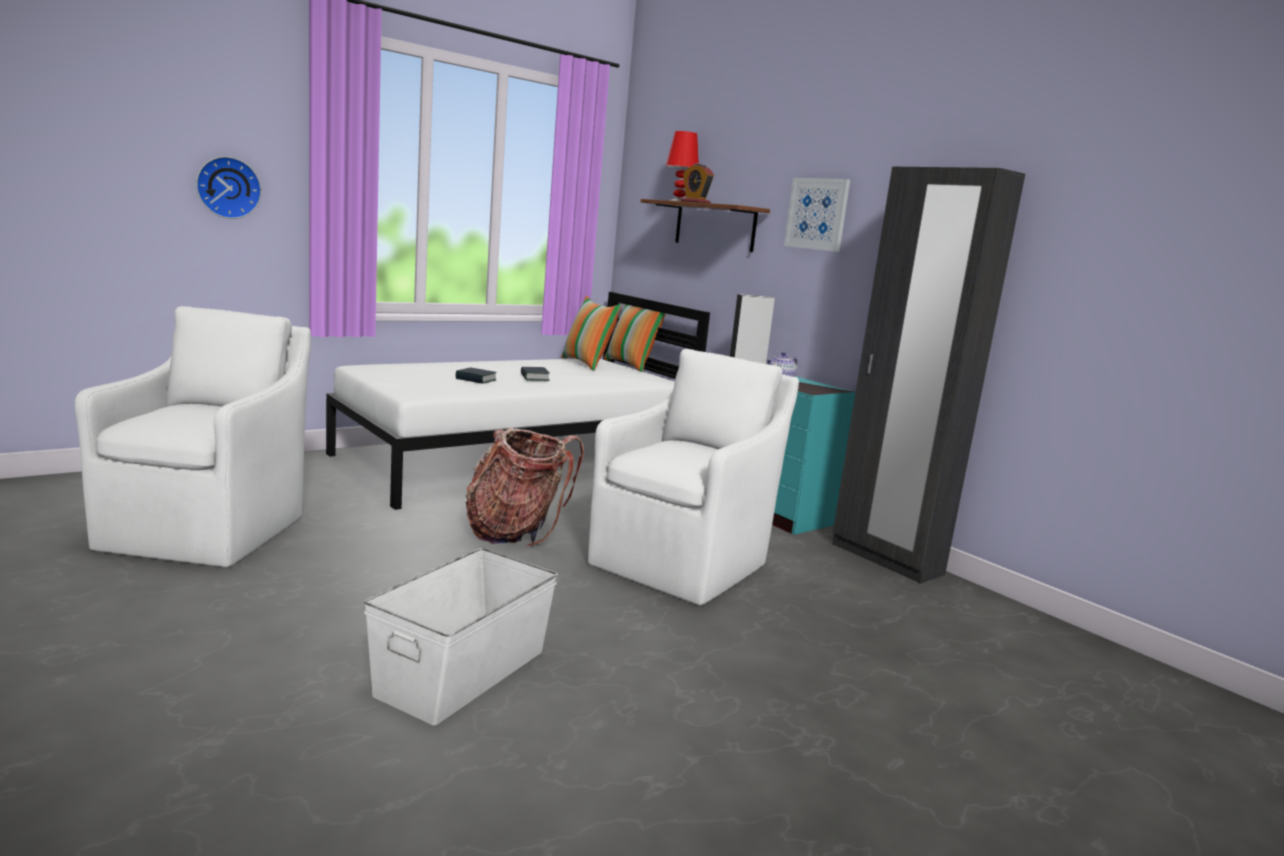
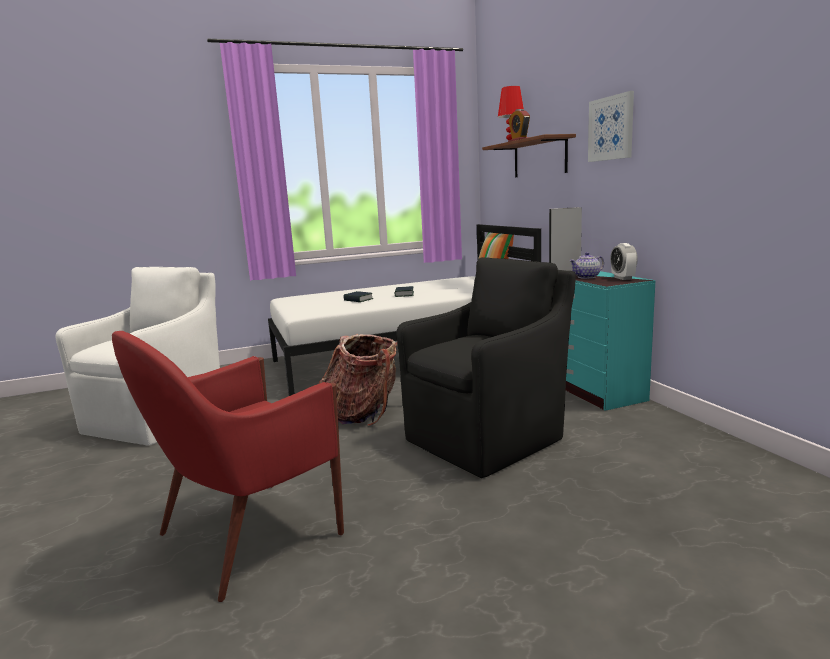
camera: 20 degrees right, 0 degrees up
wall clock [196,156,262,219] -> none
white storage box [364,548,558,725] -> red armchair [112,331,344,602]
pillow [561,296,622,371] -> none
white armchair [588,349,799,605] -> black armchair [396,257,576,478]
black wardrobe [832,167,1025,584] -> none
none -> alarm clock [610,243,638,280]

